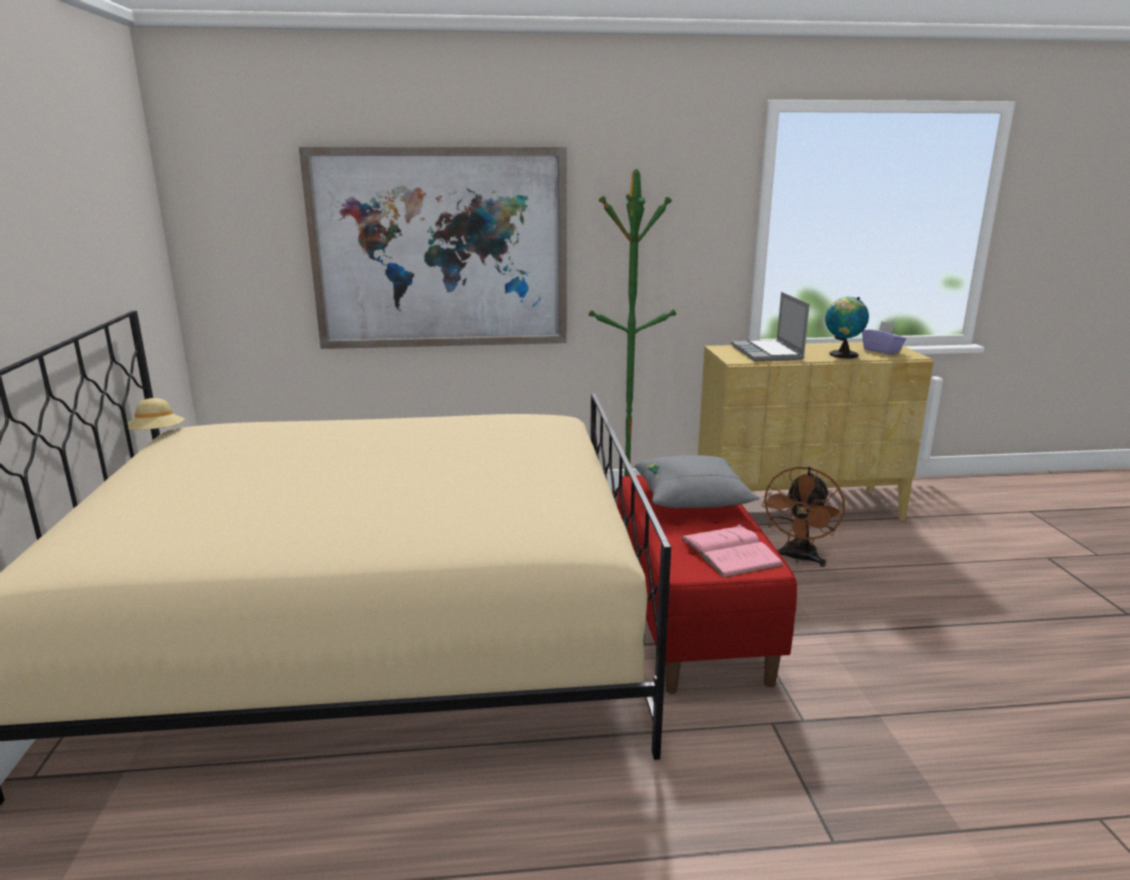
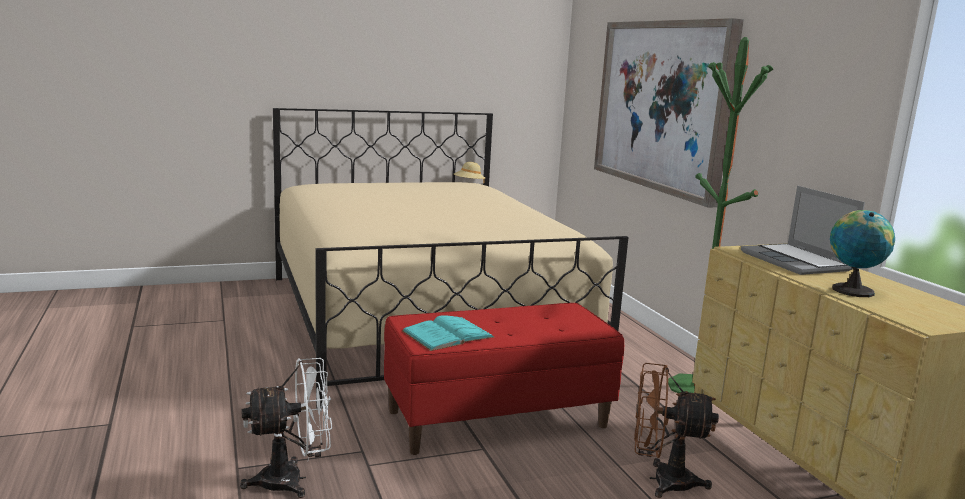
camera: 75 degrees right, 5 degrees down
grey pillow [635,455,759,508] -> none
pink book [680,524,784,578] -> turquoise book [402,315,494,351]
laptop [731,292,810,361] -> laptop turned 90 degrees counterclockwise [741,186,865,275]
purple tissue box [862,321,906,354] -> none
none -> white fan [240,358,332,498]

